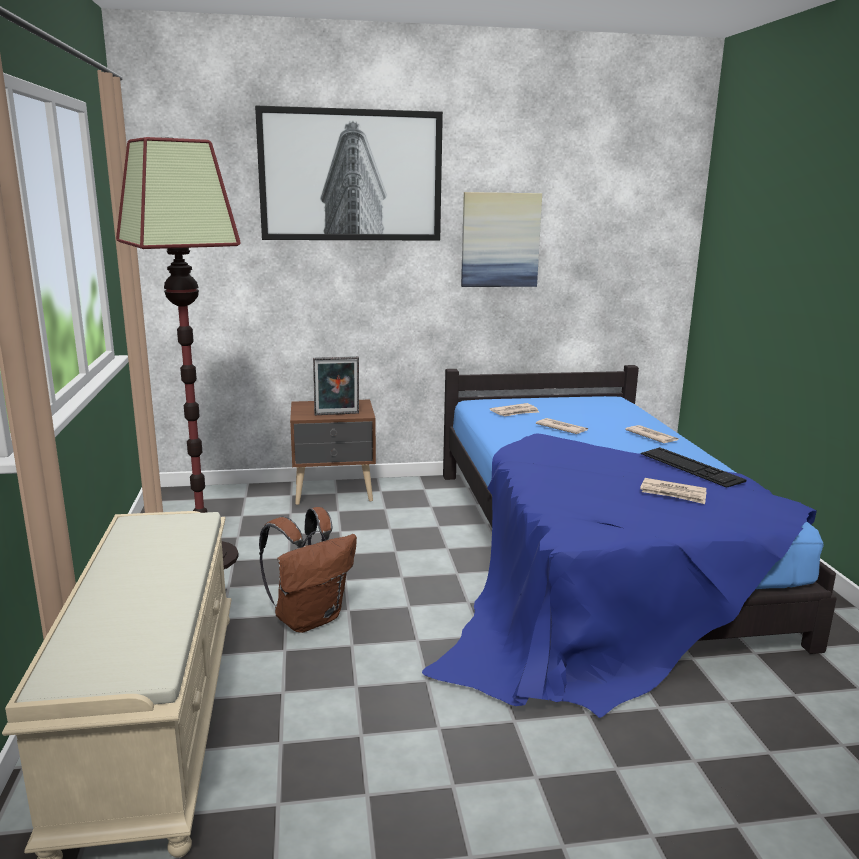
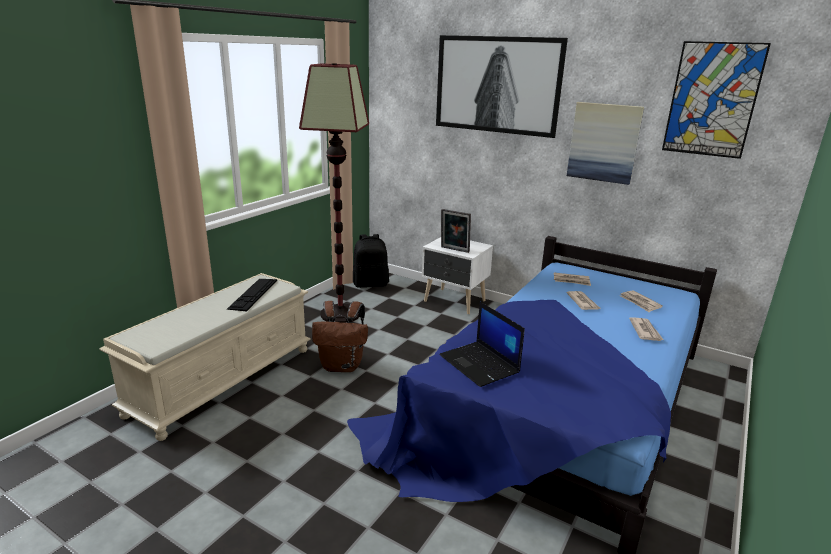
camera: 40 degrees right, 5 degrees up
brown nightstand [290,399,376,505] -> white nightstand [422,237,493,314]
newspaper [640,478,706,504] -> newspaper moved to [620,290,663,312]
keyboard [641,447,746,488] -> keyboard moved to [227,279,277,311]
none -> black backpack [353,234,389,288]
none -> laptop [440,302,525,387]
none -> picture [662,41,771,159]

